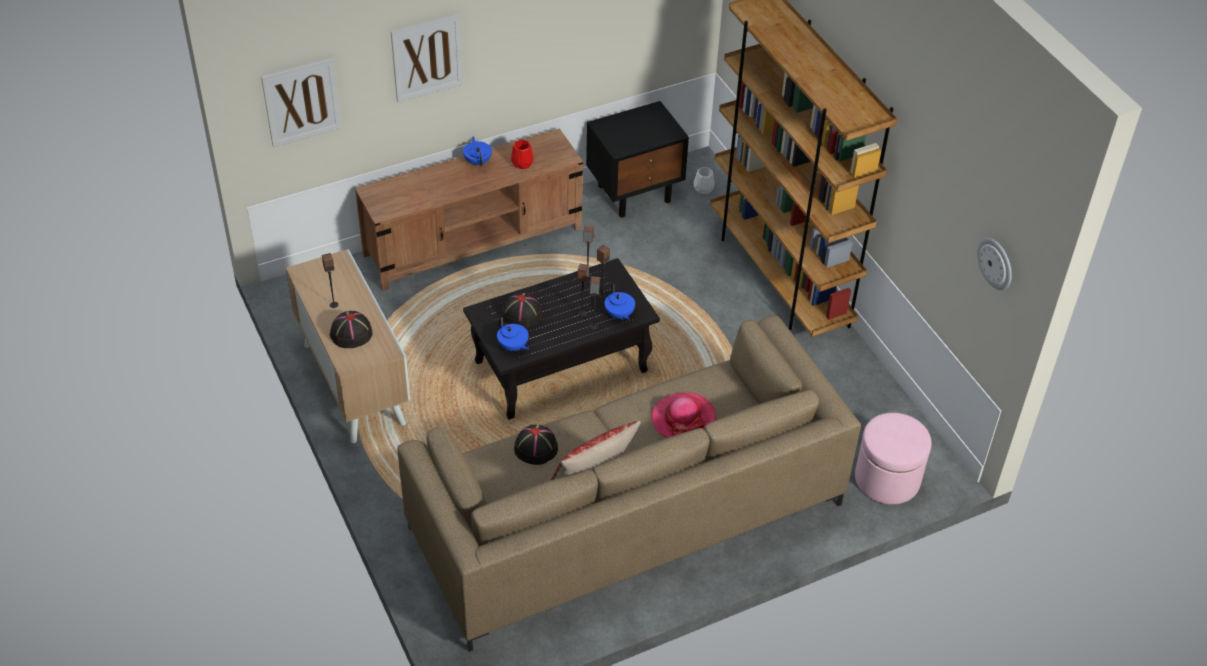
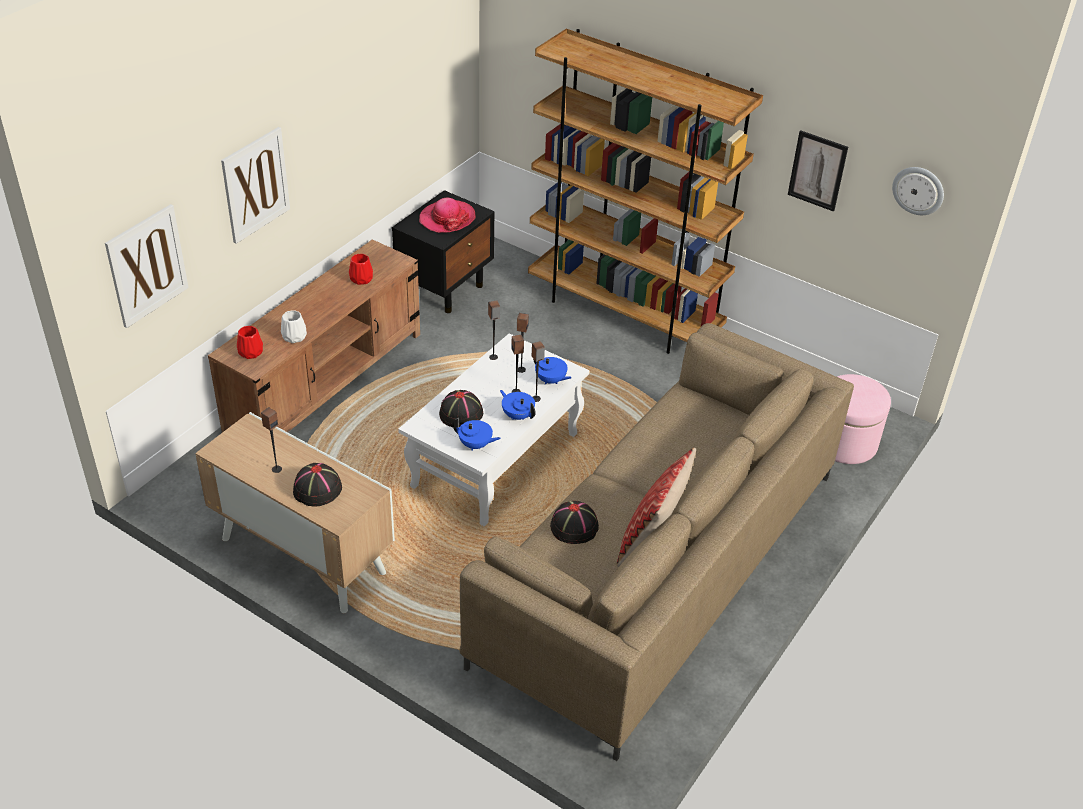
camera: 30 degrees left, 5 degrees down
blue teapot [463,137,492,166] -> blue teapot moved to [500,390,535,420]
black coffee table [463,258,660,420] -> white coffee table [398,333,589,526]
hat [651,392,716,438] -> hat moved to [419,198,476,233]
white vase [694,167,715,194] -> white vase moved to [281,310,307,343]
none -> red vase [237,326,263,359]
none -> picture [788,130,848,212]

